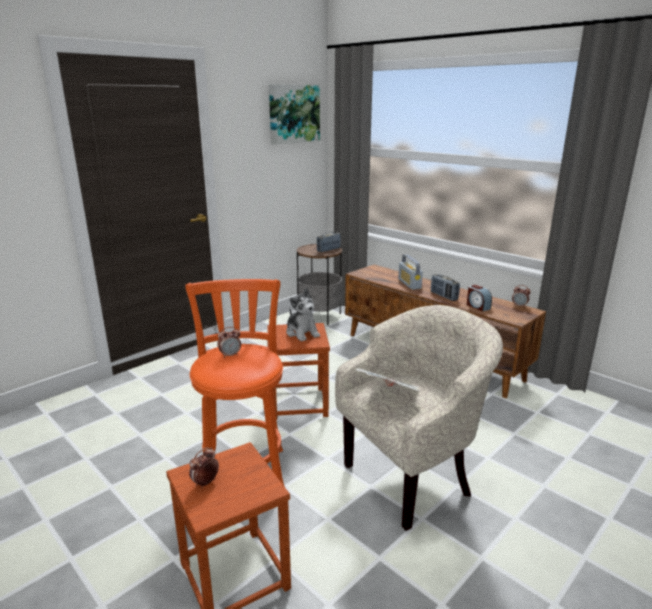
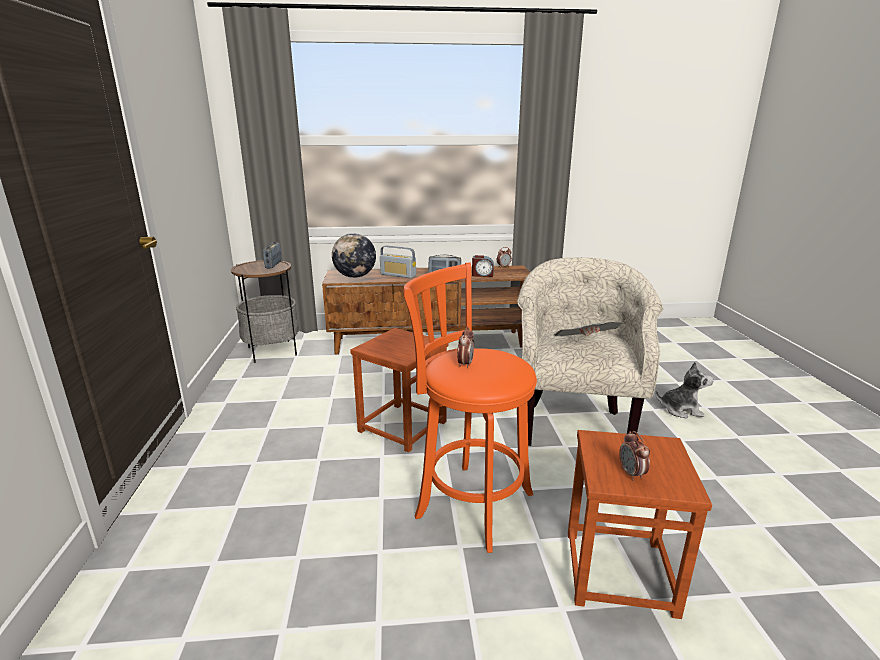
camera: 50 degrees left, 0 degrees up
picture [269,84,320,144] -> none
plush toy [286,288,320,341] -> plush toy moved to [655,362,714,418]
none -> globe [332,233,376,278]

